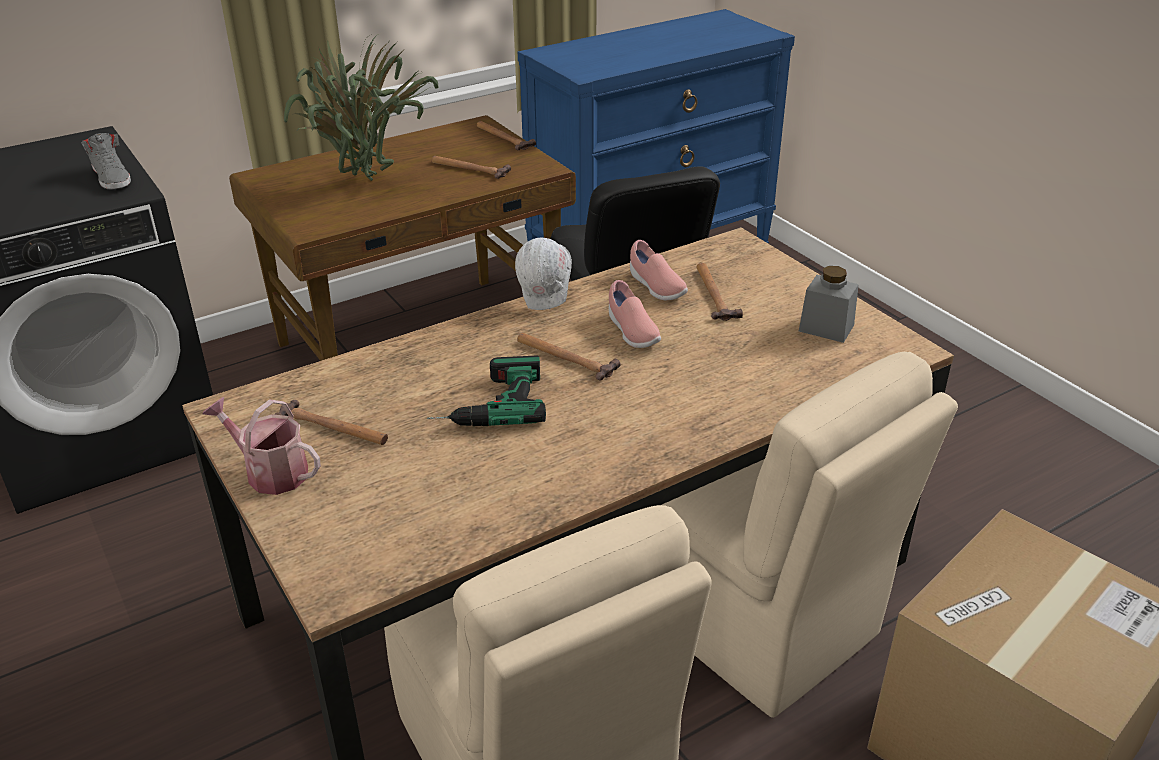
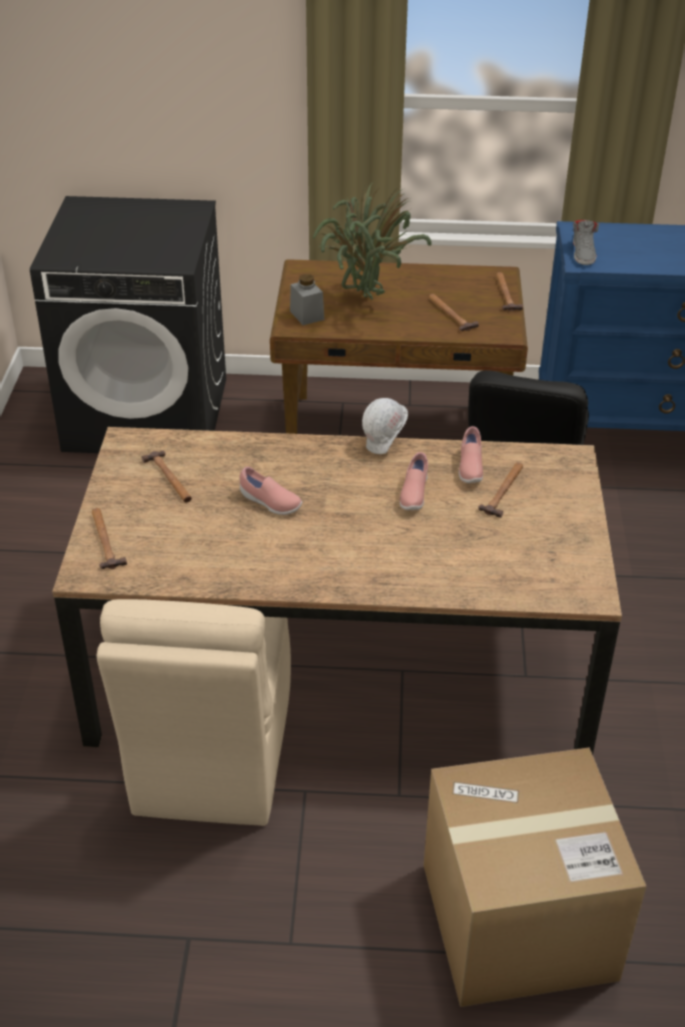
camera: 35 degrees right, 5 degrees up
grey shoe [81,133,131,190] -> grey shoe moved to [573,220,599,265]
watering can [203,397,321,495] -> none
power drill [427,355,546,426] -> pink shoe [239,467,302,515]
hammer [517,333,621,380] -> hammer moved to [92,508,127,569]
beige chair [662,352,958,718] -> none
grey jar [799,266,859,343] -> grey jar moved to [290,274,324,325]

